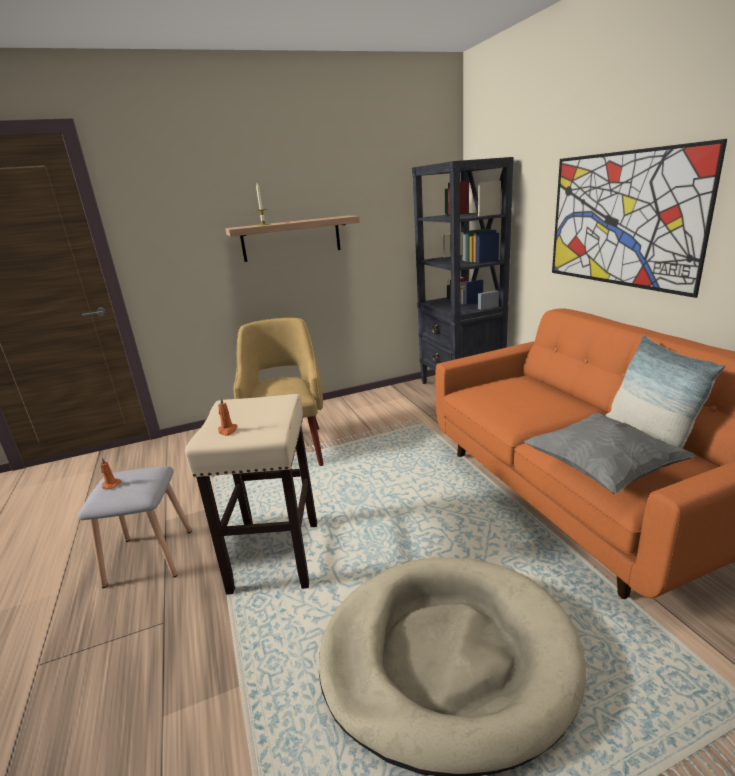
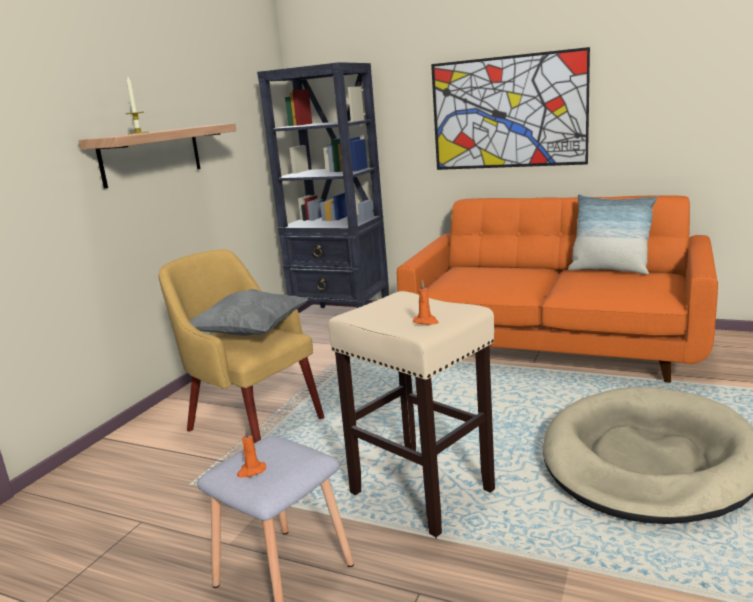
camera: 45 degrees left, 5 degrees down
grey pillow [523,413,696,494] -> grey pillow moved to [189,289,308,336]

